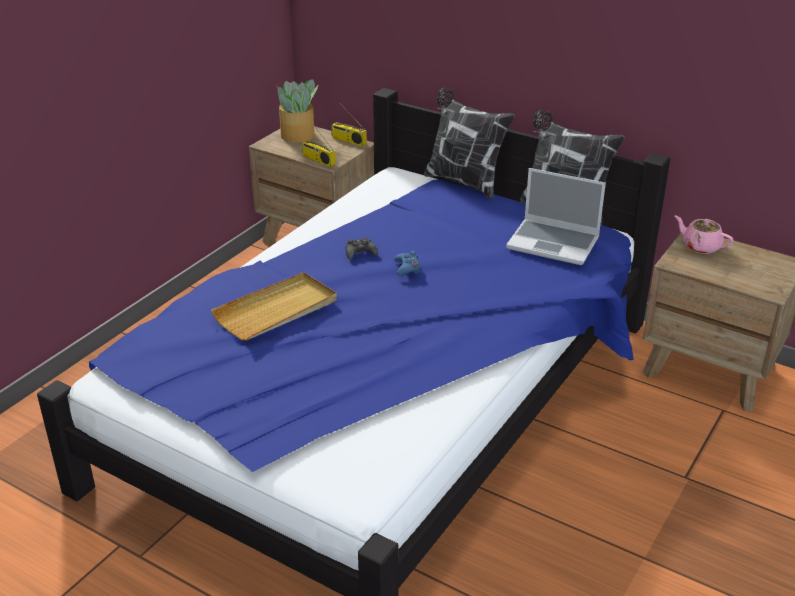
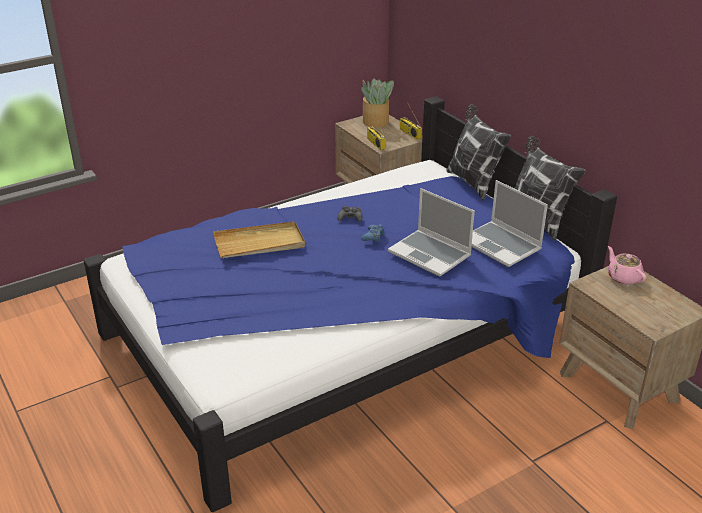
camera: 25 degrees right, 0 degrees up
none -> laptop [388,188,475,277]

